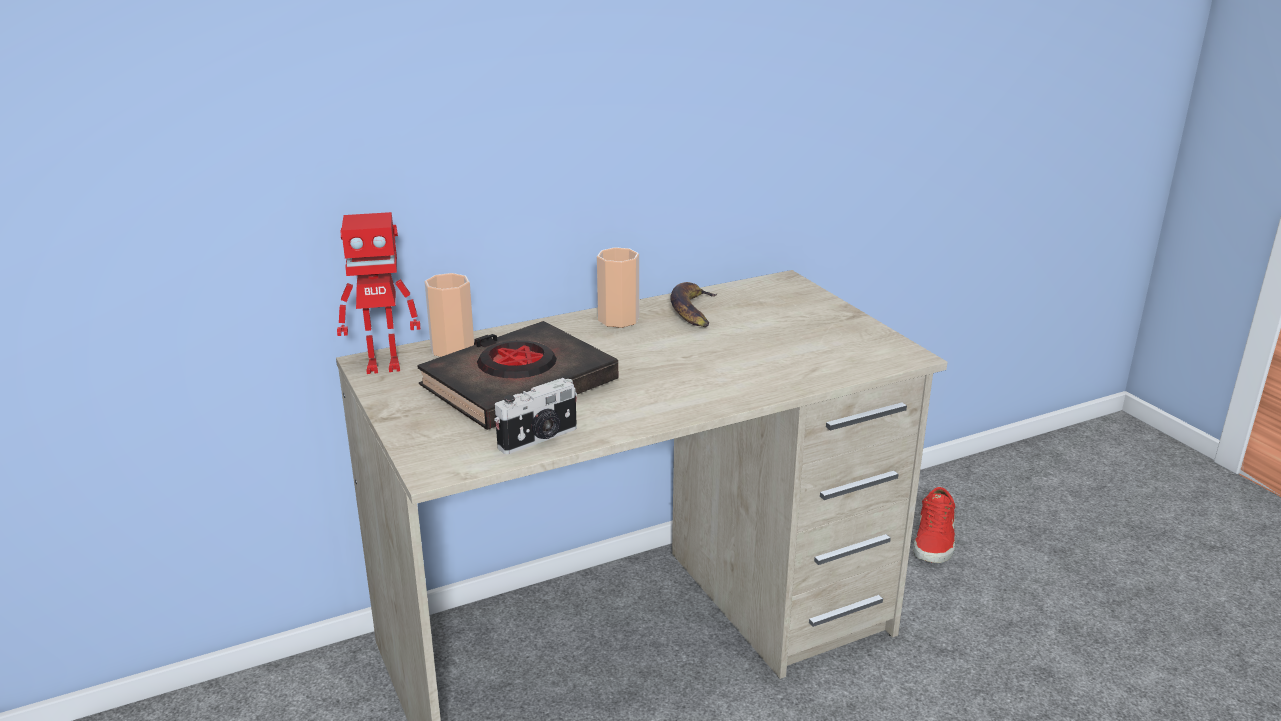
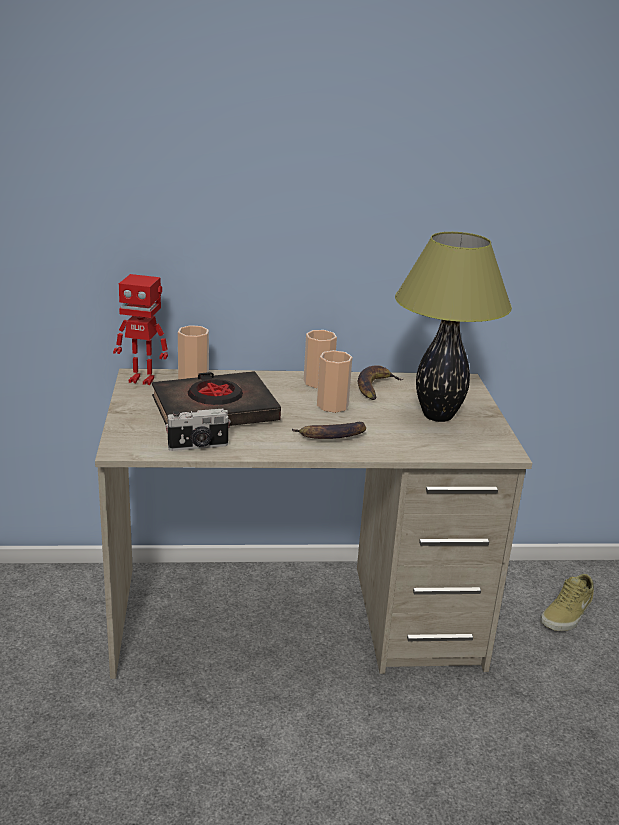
camera: 20 degrees right, 0 degrees up
red shoe [913,487,955,563] -> beige shoe [540,574,594,631]
none -> banana [292,422,366,439]
none -> cup [317,350,352,413]
none -> table lamp [395,232,512,422]

